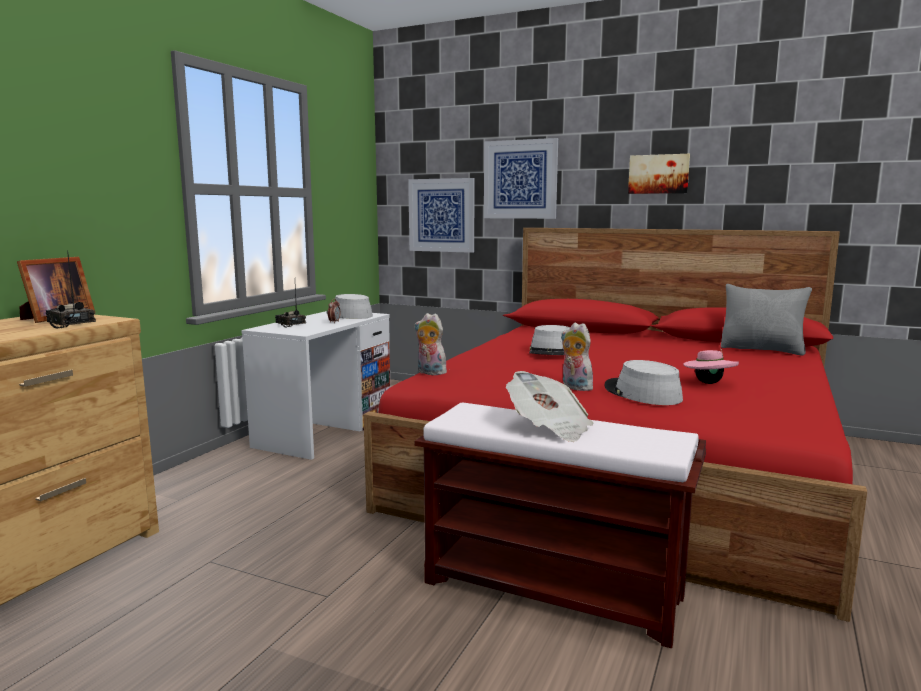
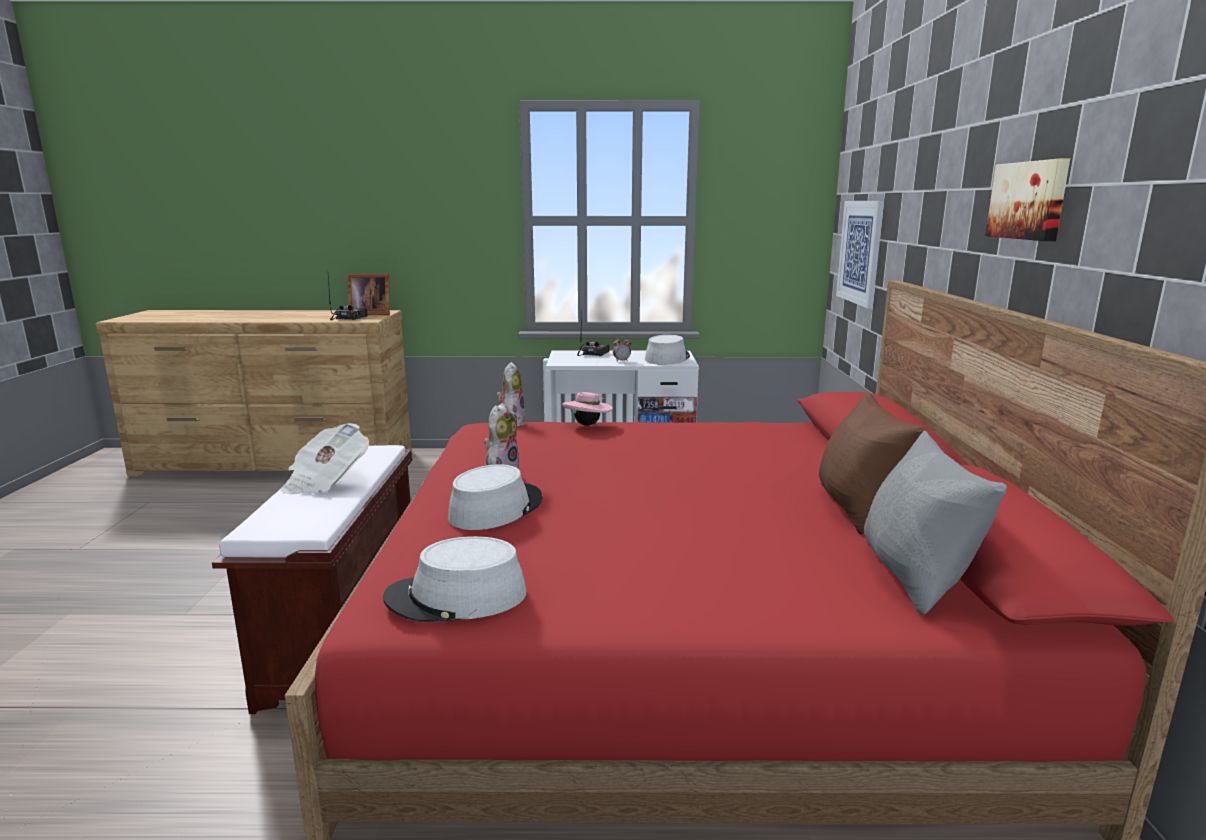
camera: 65 degrees right, 5 degrees up
picture [484,138,558,219] -> none
grey hat [529,325,570,355] -> grey hat moved to [383,536,527,622]
pink hat [683,348,739,384] -> pink hat moved to [562,392,613,425]
none -> brown pillow [819,391,925,535]

